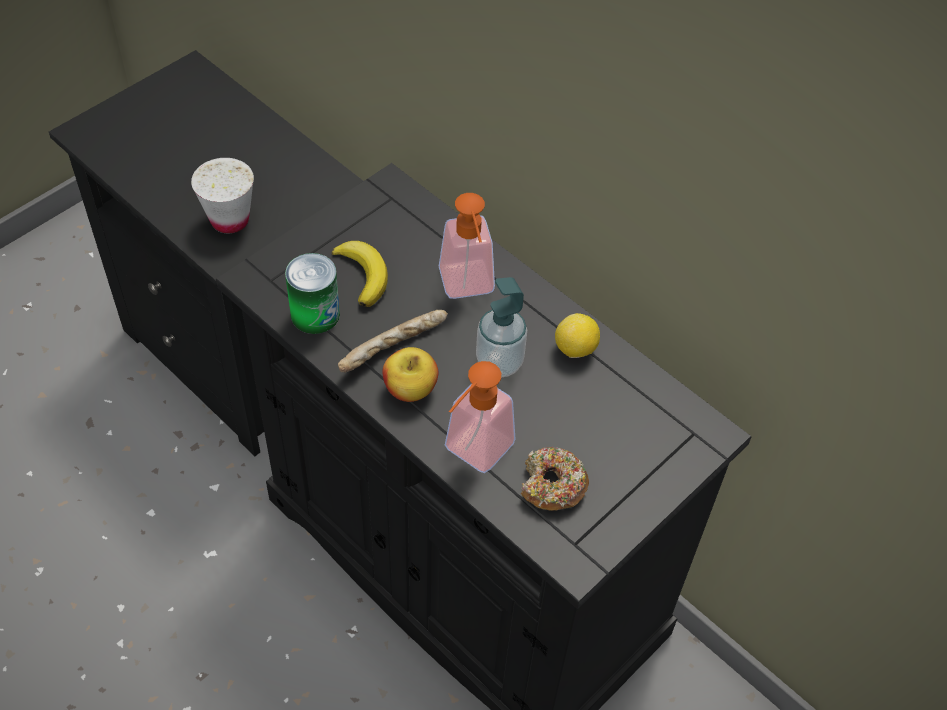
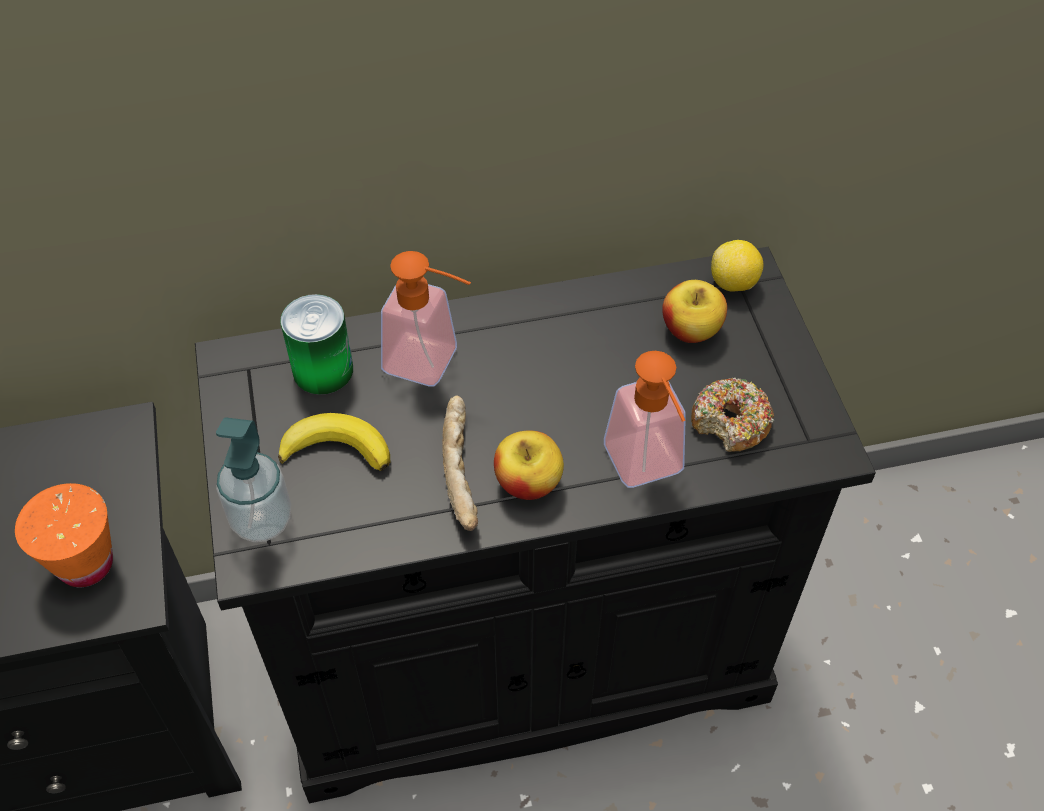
camera: 55 degrees left, 0 degrees up
white cup [191,158,254,233] -> orange cup [15,483,113,587]
can [285,253,340,334] -> can moved to [281,294,353,395]
soap dispenser [476,277,527,378] -> soap dispenser moved to [216,417,291,542]
lemon [555,313,600,358] -> lemon moved to [711,240,763,291]
none -> apple [662,280,727,343]

